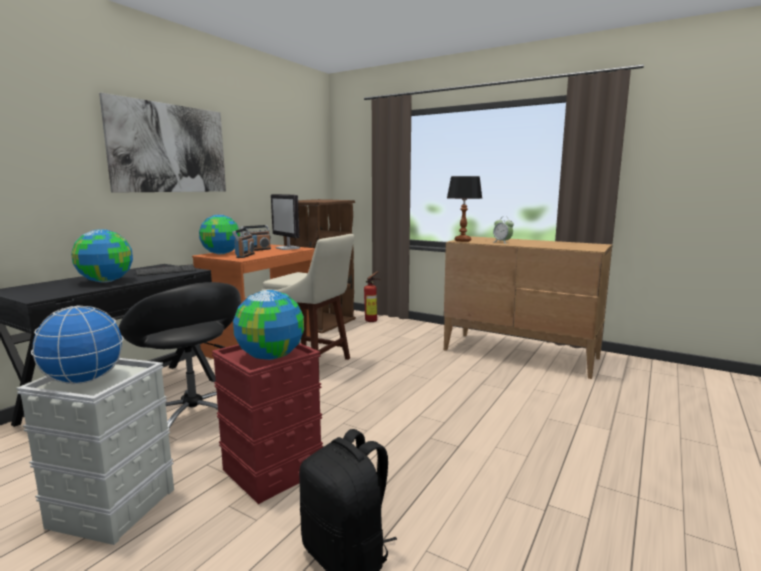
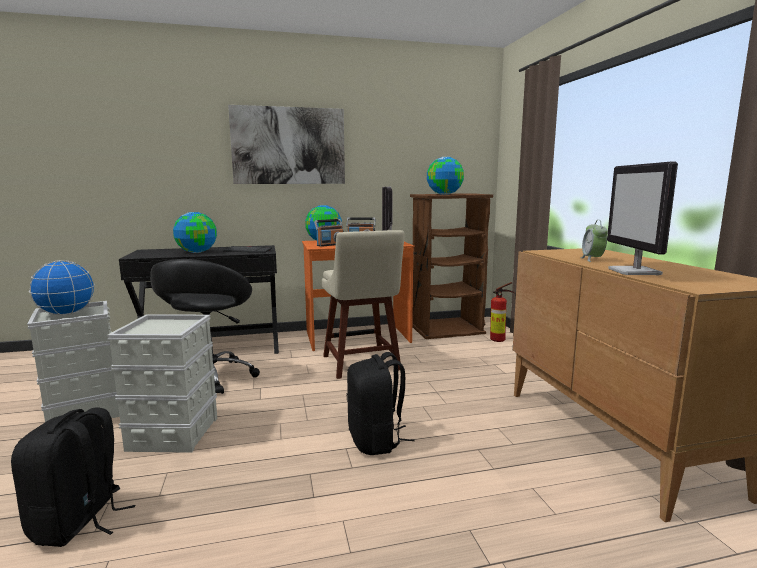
camera: 45 degrees right, 0 degrees up
red storage box [212,343,323,504] -> grey storage box [107,314,217,453]
globe [233,290,304,360] -> globe moved to [427,157,464,195]
table lamp [447,176,482,242] -> none
none -> black backpack [347,352,414,455]
none -> monitor [607,162,678,275]

